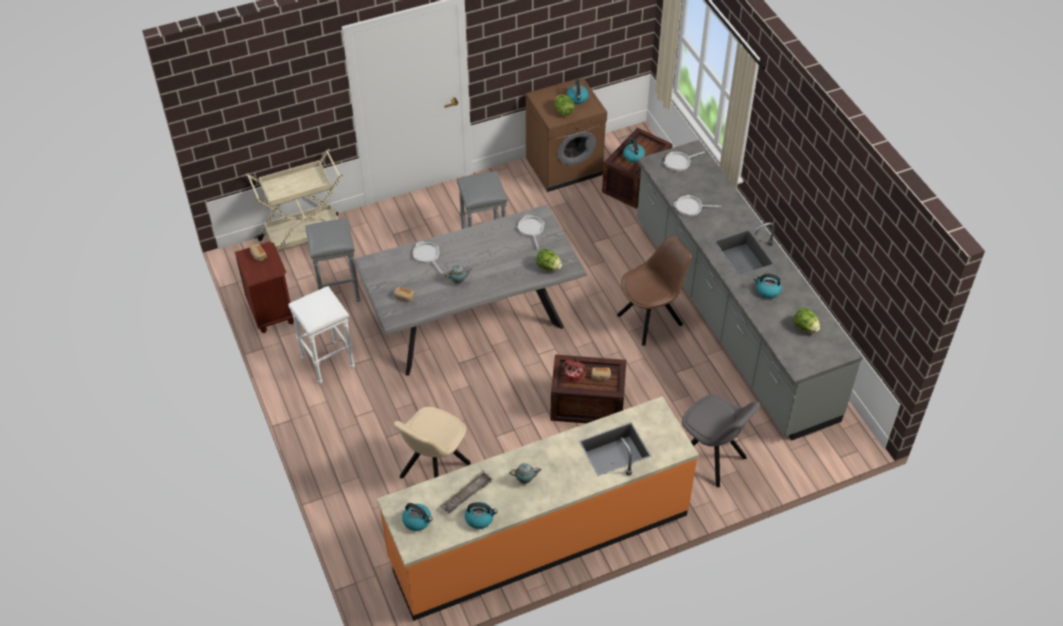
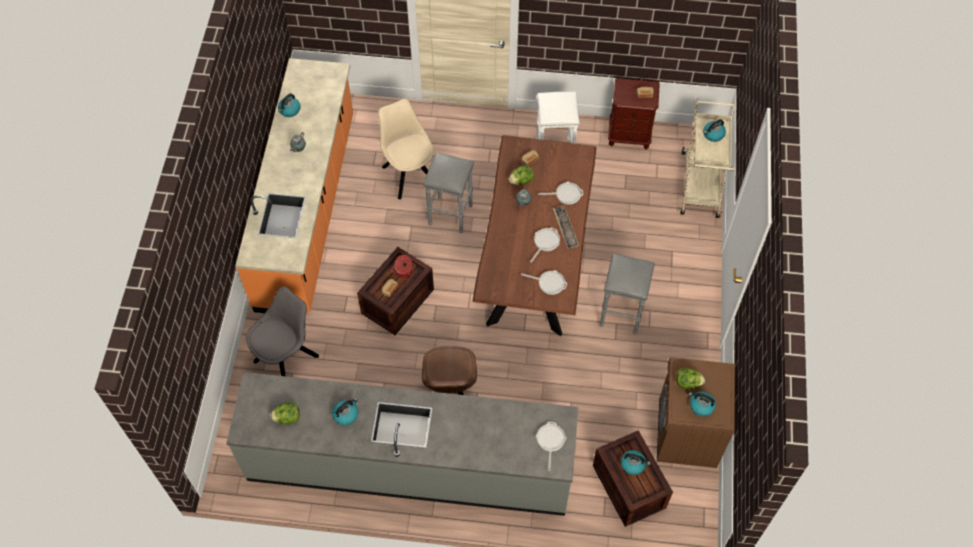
camera: 120 degrees right, 10 degrees up
grey stool [305,218,360,302] -> grey stool moved to [423,152,474,233]
grey dining table [353,204,587,376] -> brown dining table [473,135,596,336]
kettle [402,503,433,531] -> kettle moved to [703,119,726,142]
tray [440,470,493,515] -> tray moved to [553,206,579,249]
lettuce [536,249,562,271] -> lettuce moved to [509,165,534,185]
frying pan [674,195,721,216] -> frying pan moved to [530,227,560,263]
grey chair [682,394,760,487] -> grey chair turned 150 degrees clockwise [246,286,319,376]

